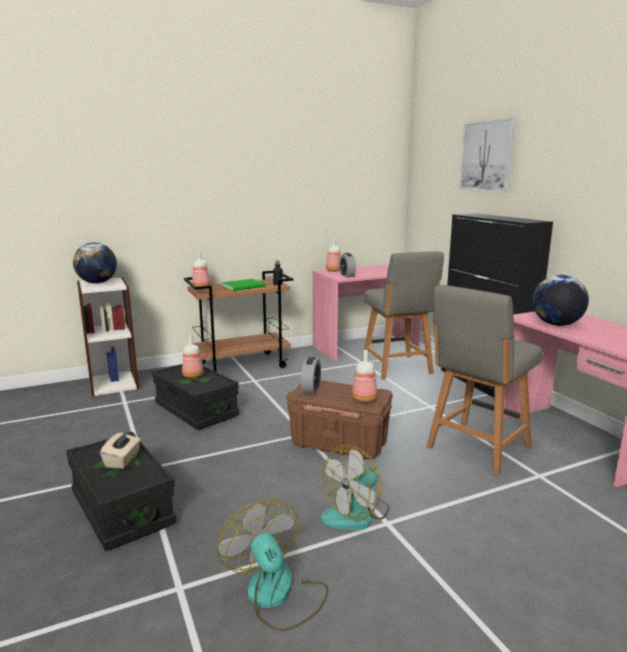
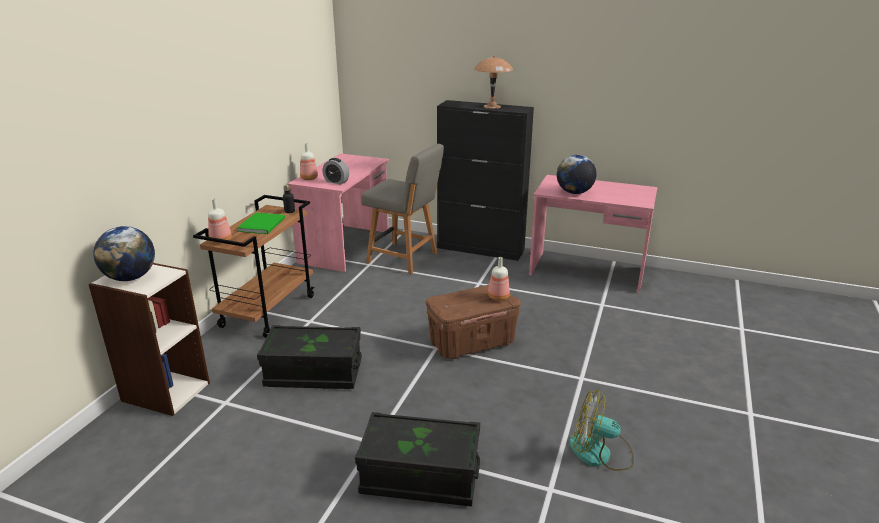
camera: 45 degrees left, 10 degrees up
beige tissue box [100,431,141,469] -> none
bottle [182,335,204,378] -> none
alarm clock [301,357,321,394] -> none
fan [321,444,389,530] -> none
grey chair [427,285,543,475] -> none
picture [459,118,515,192] -> none
none -> brown table lamp [475,56,513,109]

